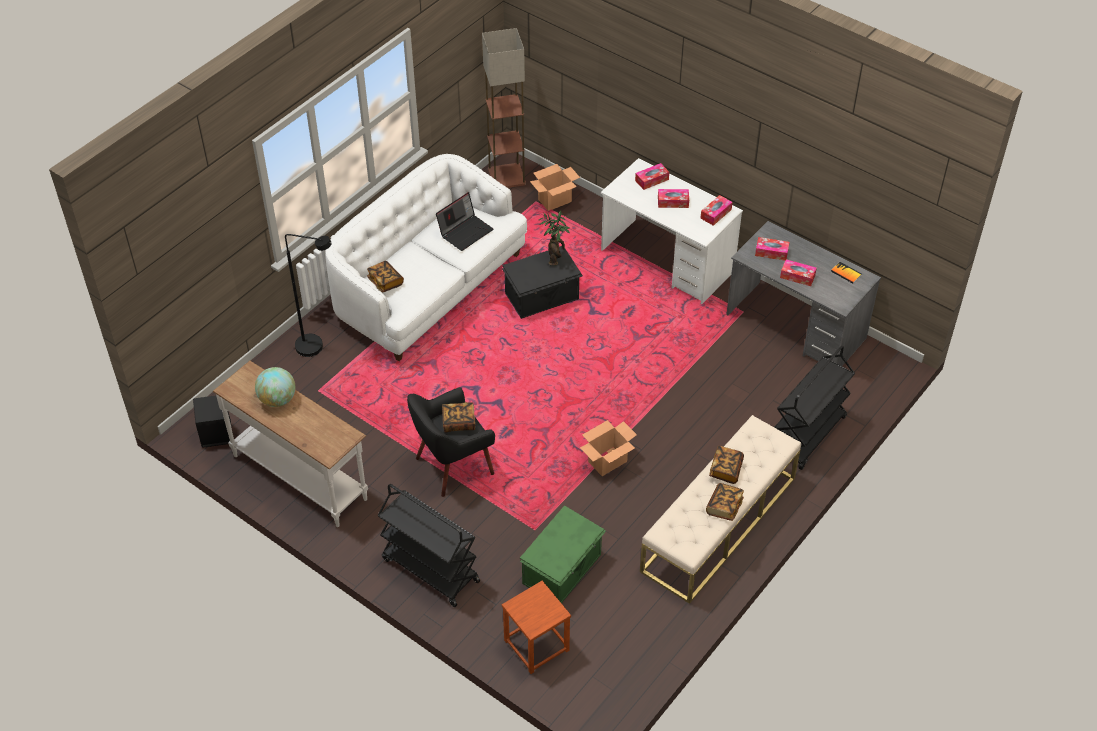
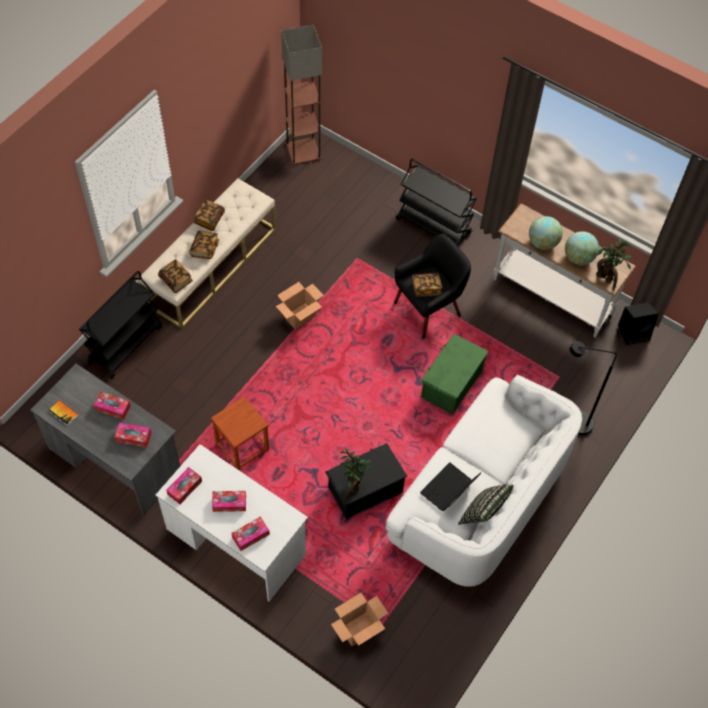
camera: 175 degrees right, 10 degrees up
book [367,261,404,292] -> book moved to [158,259,193,293]
floor lamp [482,28,526,188] -> floor lamp moved to [281,25,322,165]
brown stool [502,581,571,674] -> brown stool moved to [211,396,269,470]
green storage box [520,505,606,603] -> green storage box moved to [420,334,489,415]
none -> pillow [458,484,513,525]
none -> globe [529,216,563,250]
none -> potted plant [596,239,632,291]

